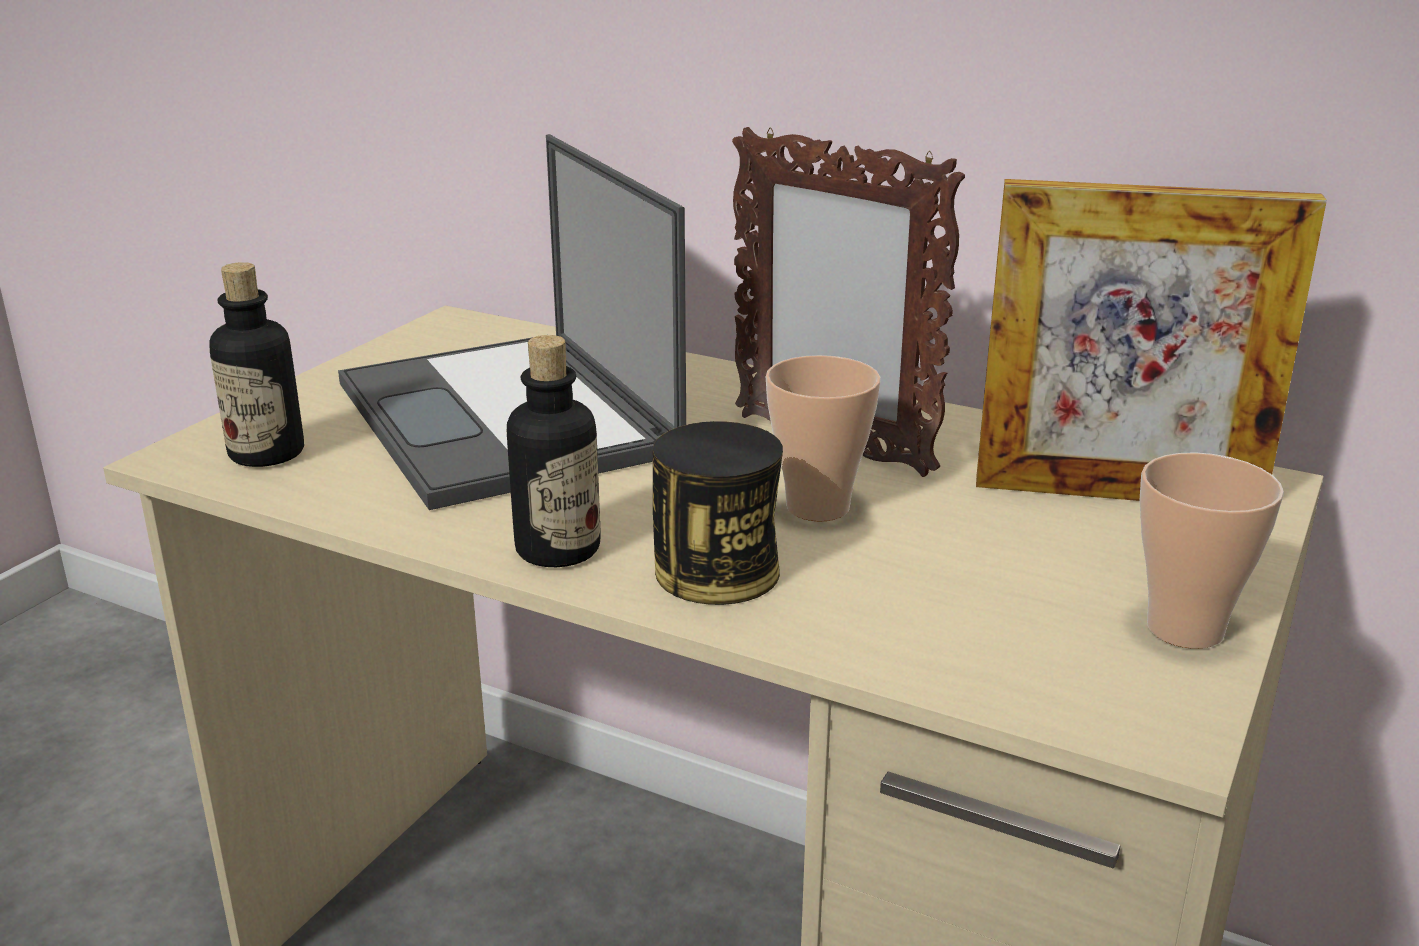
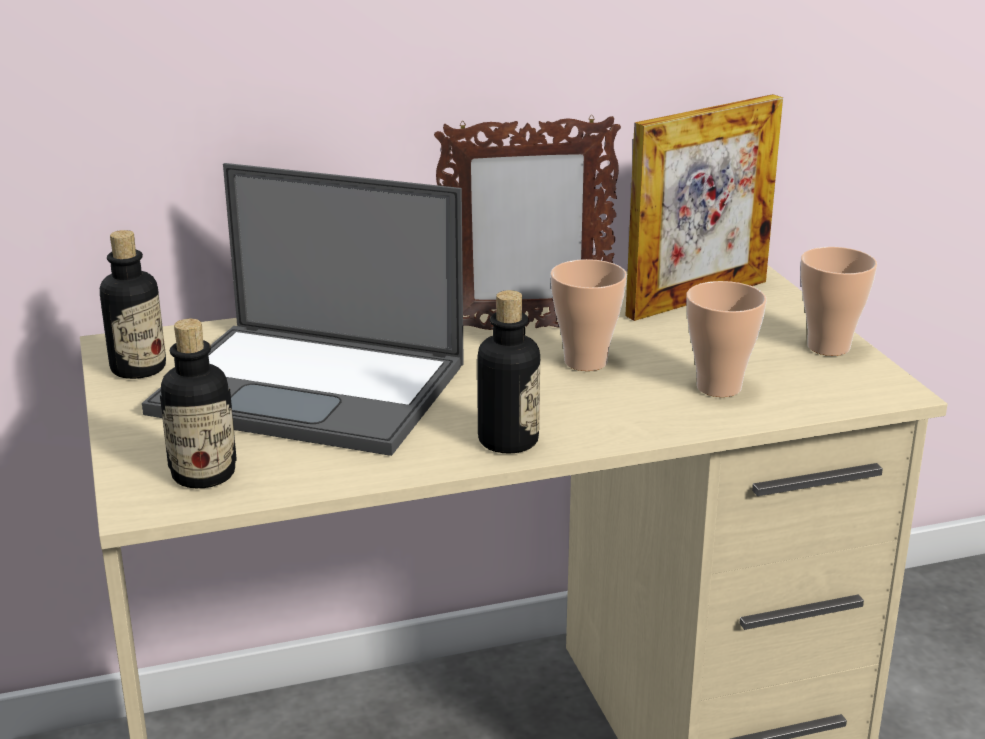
camera: 45 degrees left, 0 degrees up
can [653,421,783,605] -> none
none -> bottle [100,230,166,379]
none -> cup [686,281,767,397]

